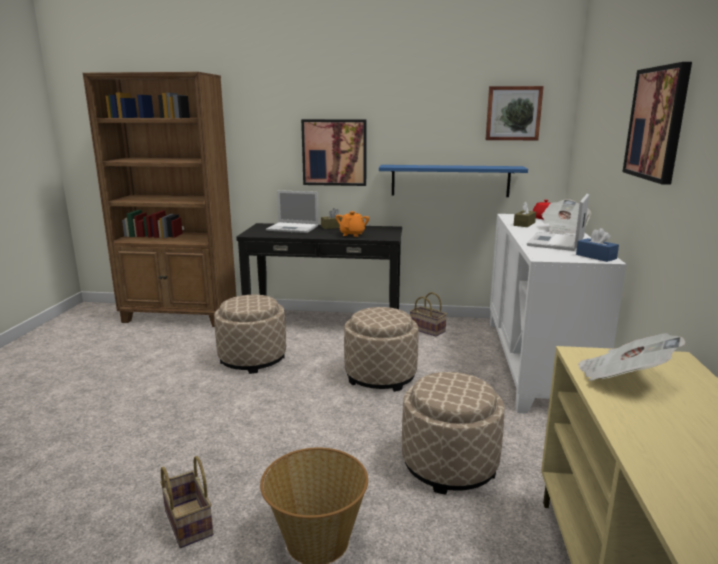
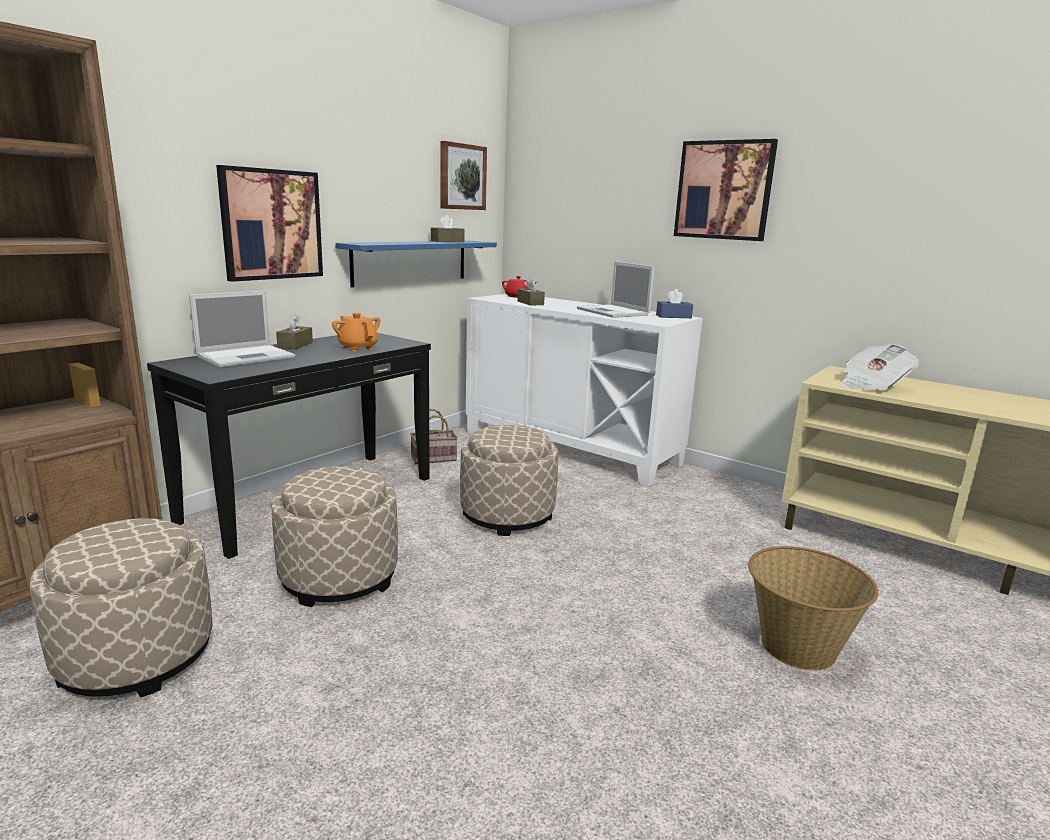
camera: 60 degrees left, 0 degrees up
basket [160,456,213,548] -> none
beige ottoman [402,372,505,495] -> beige ottoman moved to [30,518,213,698]
newspaper [541,199,592,234] -> none
none -> brown tissue box [431,215,465,242]

